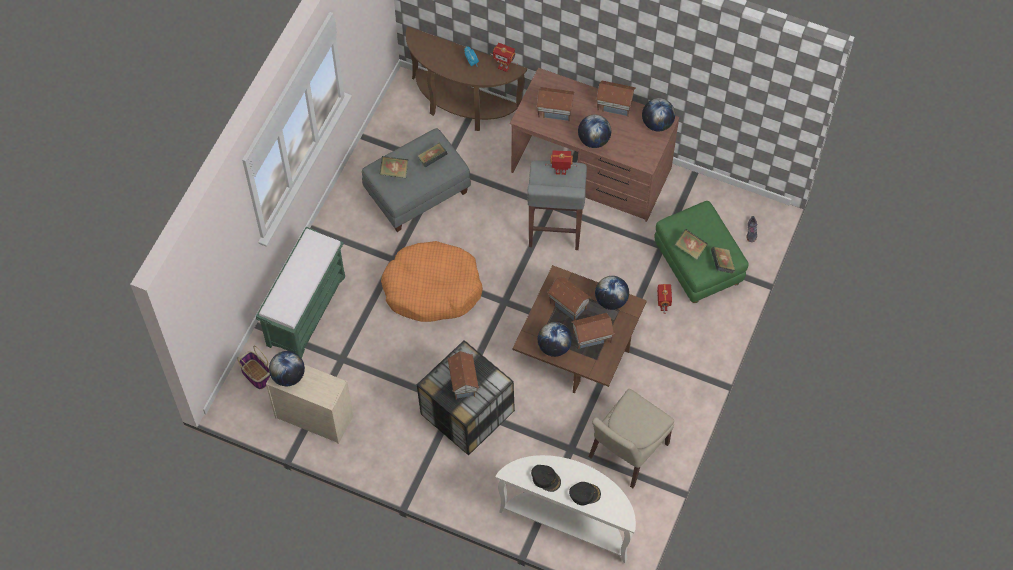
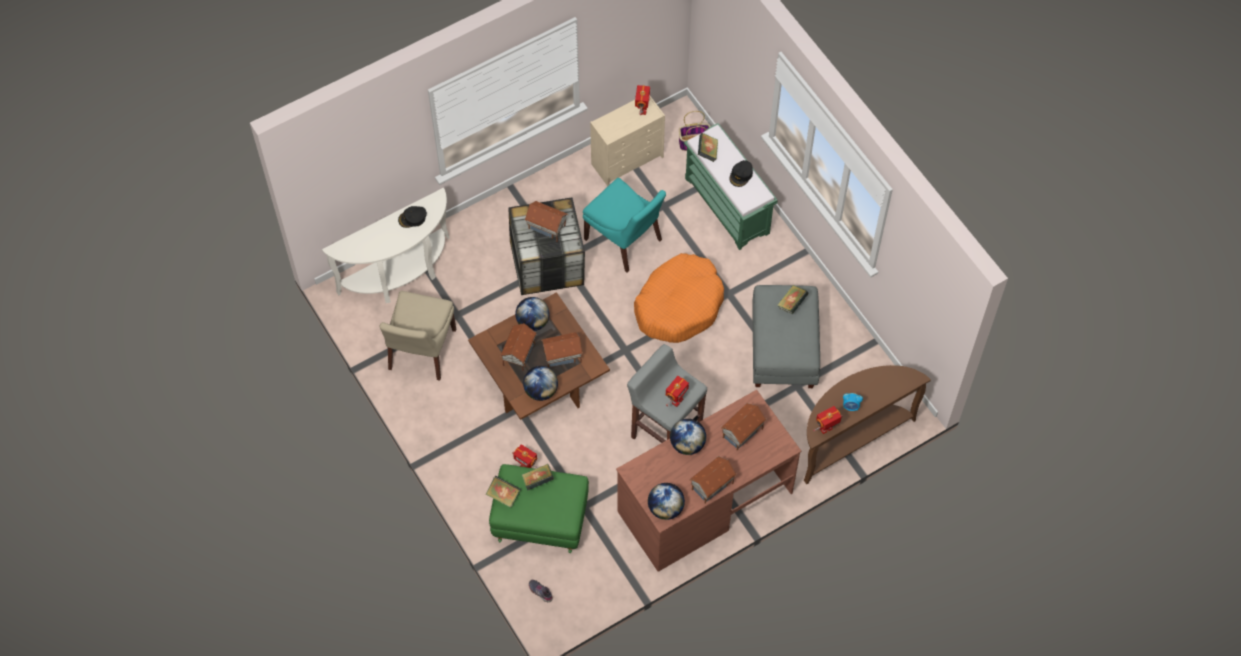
camera: 125 degrees right, 0 degrees up
globe [269,351,305,386] -> toy robot [635,85,650,115]
book [418,143,447,168] -> book moved to [698,133,718,162]
black cap [569,482,601,505] -> black cap moved to [729,160,753,187]
beige chair [588,389,674,488] -> beige chair turned 150 degrees counterclockwise [380,291,456,381]
none -> turquoise chair [583,178,666,272]

